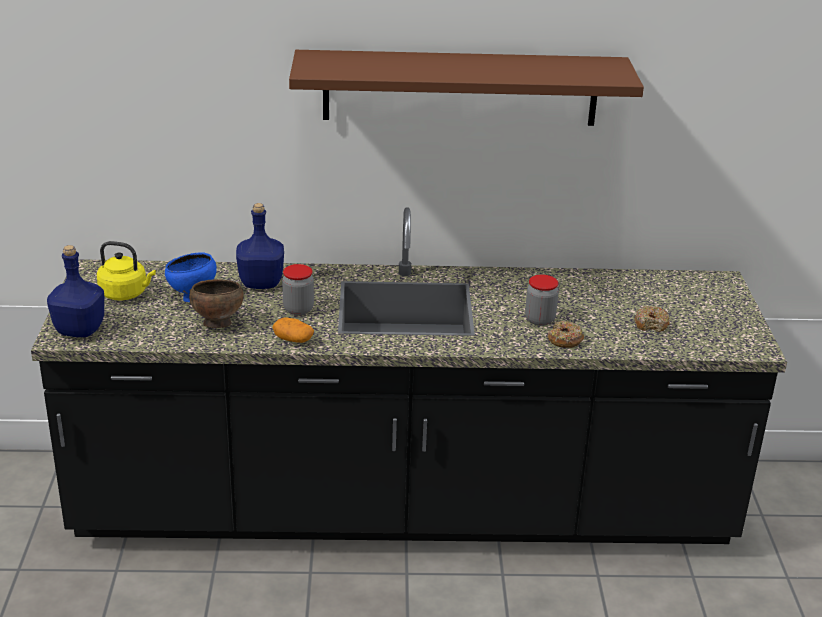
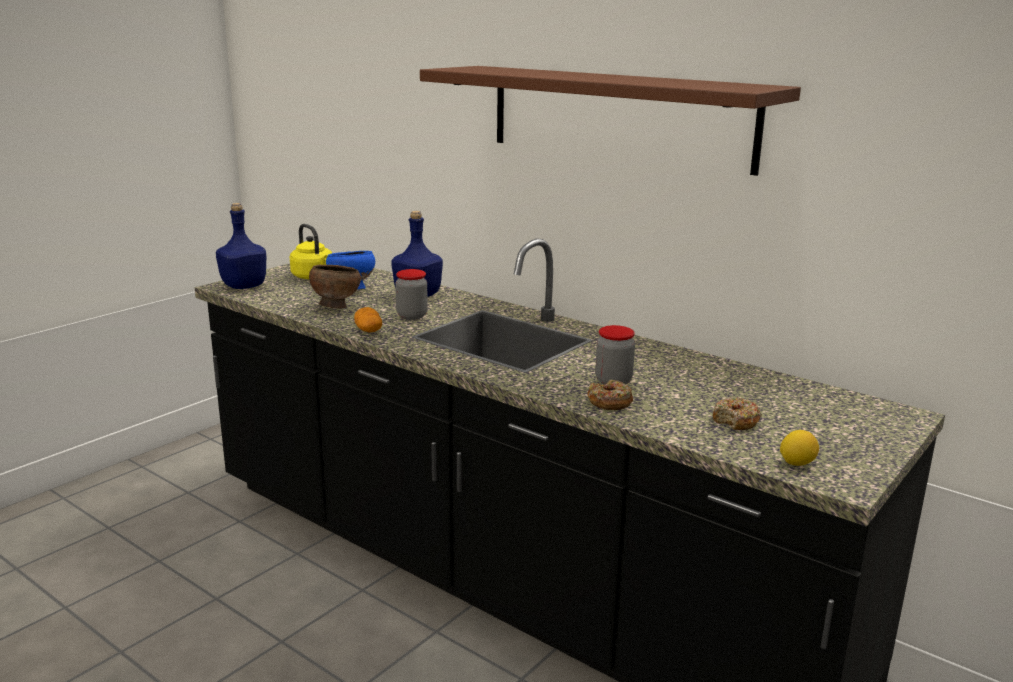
camera: 40 degrees right, 10 degrees down
none -> lemon [780,430,819,466]

